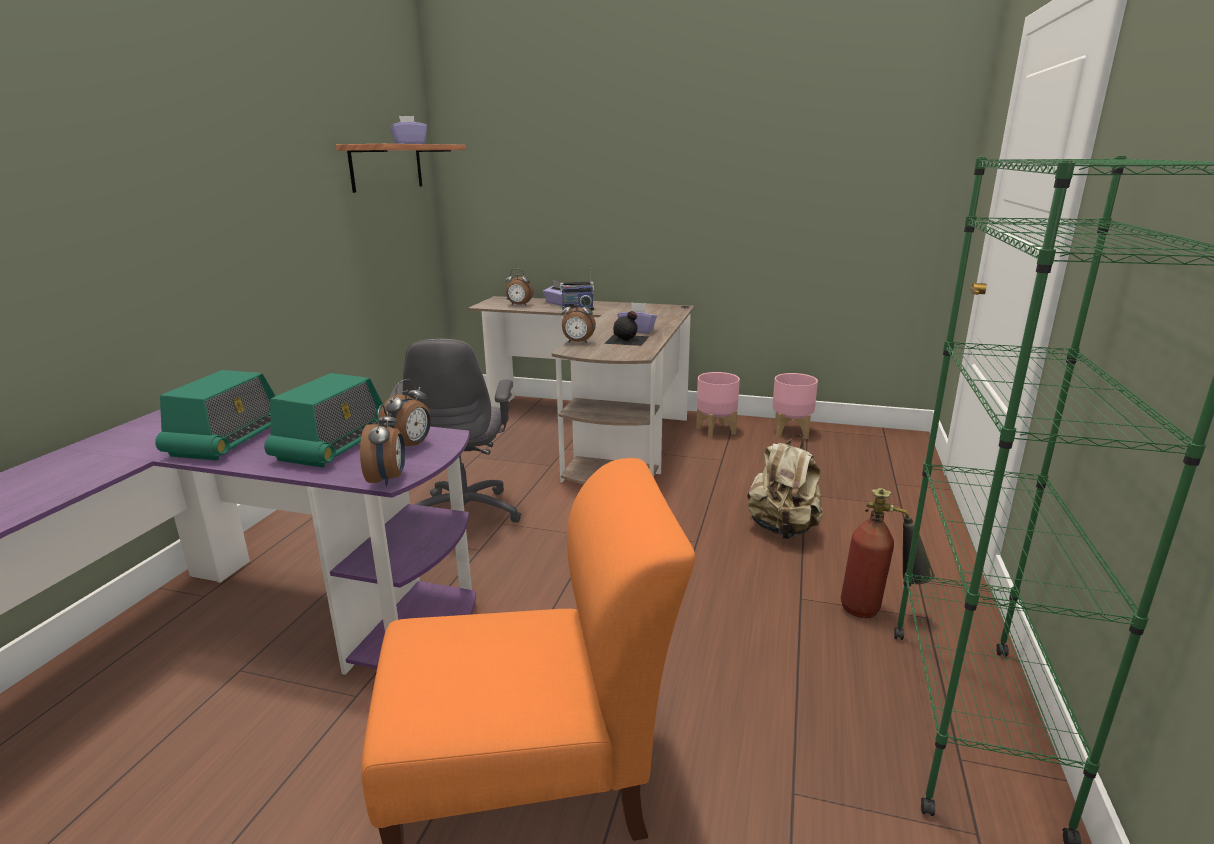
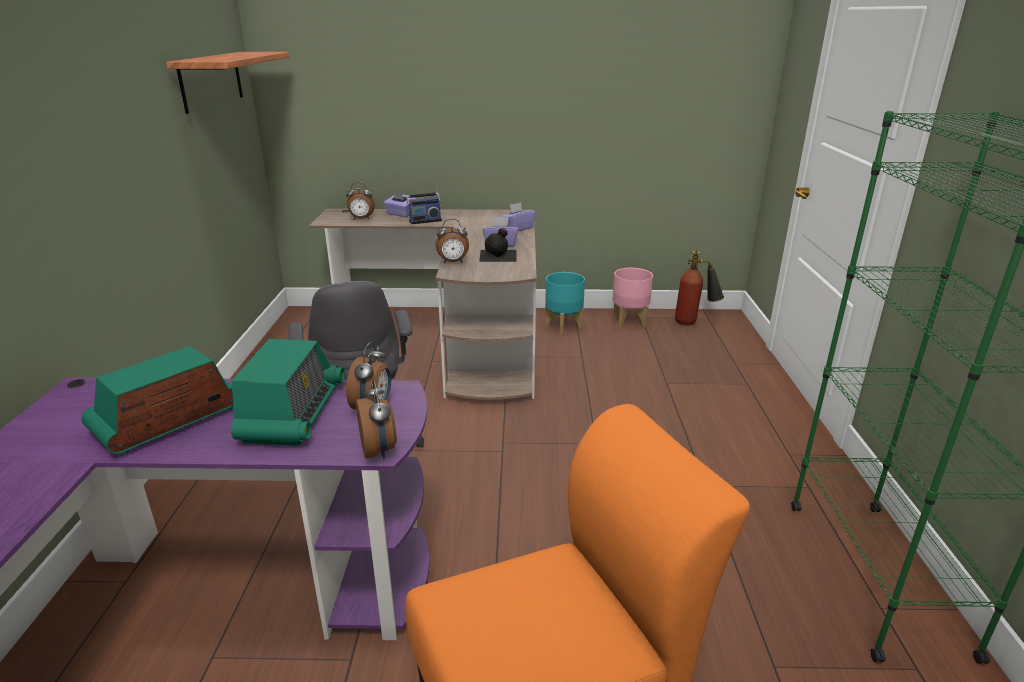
camera: 15 degrees left, 5 degrees up
radio [155,370,276,461] -> radio turned 135 degrees counterclockwise [82,346,233,456]
purple tissue box [390,116,427,144] -> purple tissue box moved to [500,202,536,231]
pink planter [696,372,740,438] -> turquoise planter [545,272,585,335]
beige backpack [747,435,823,539] -> none
fire extinguisher [841,488,935,618] -> fire extinguisher moved to [675,251,724,325]

